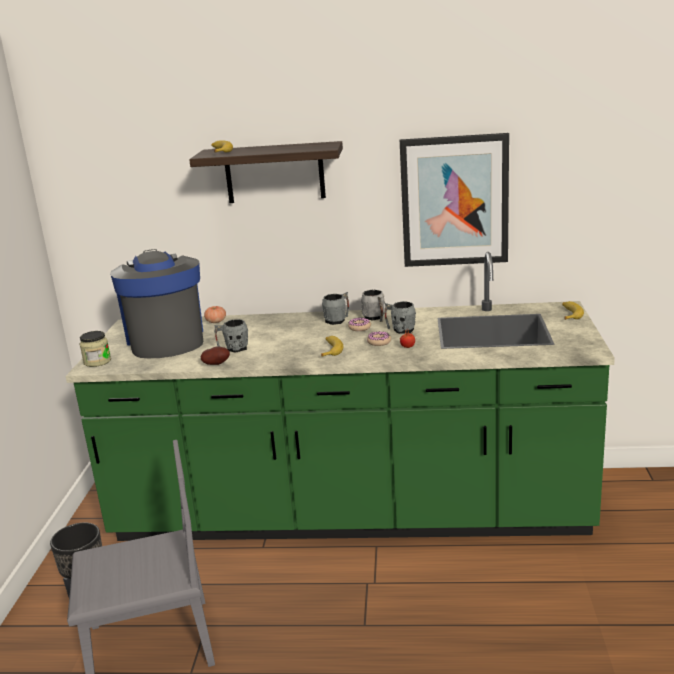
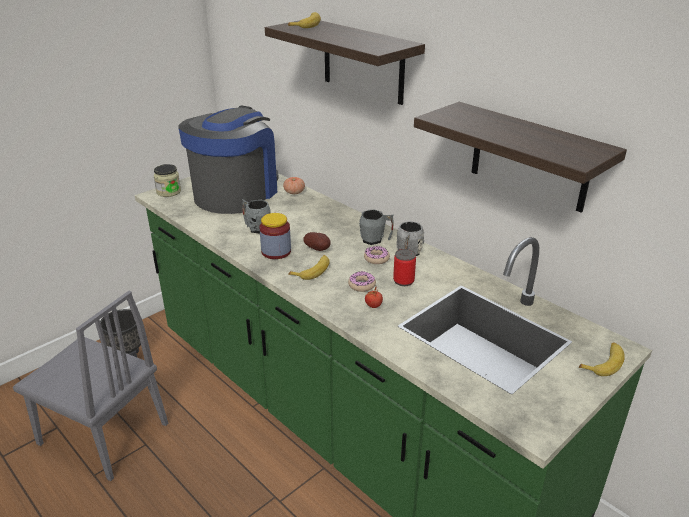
camera: 40 degrees right, 10 degrees up
potato [201,346,230,365] -> potato moved to [303,232,331,251]
grey mug [385,301,416,334] -> can [393,249,416,286]
picture [400,133,509,267] -> shelf [414,102,627,213]
none -> jar [259,213,291,259]

